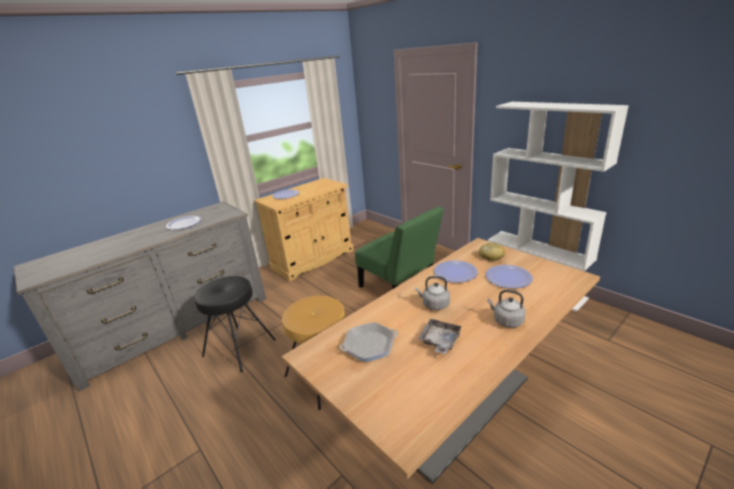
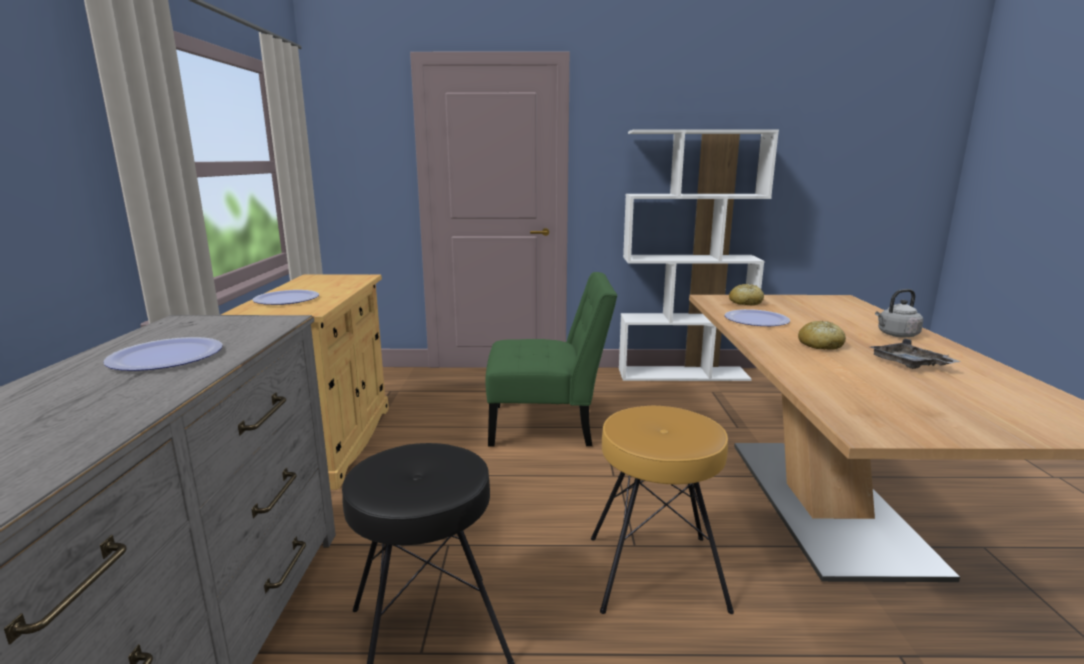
camera: 50 degrees left, 10 degrees down
frying pan [340,322,398,362] -> none
grey kettle [415,276,450,310] -> bread [798,320,846,350]
plate [485,265,533,289] -> none

